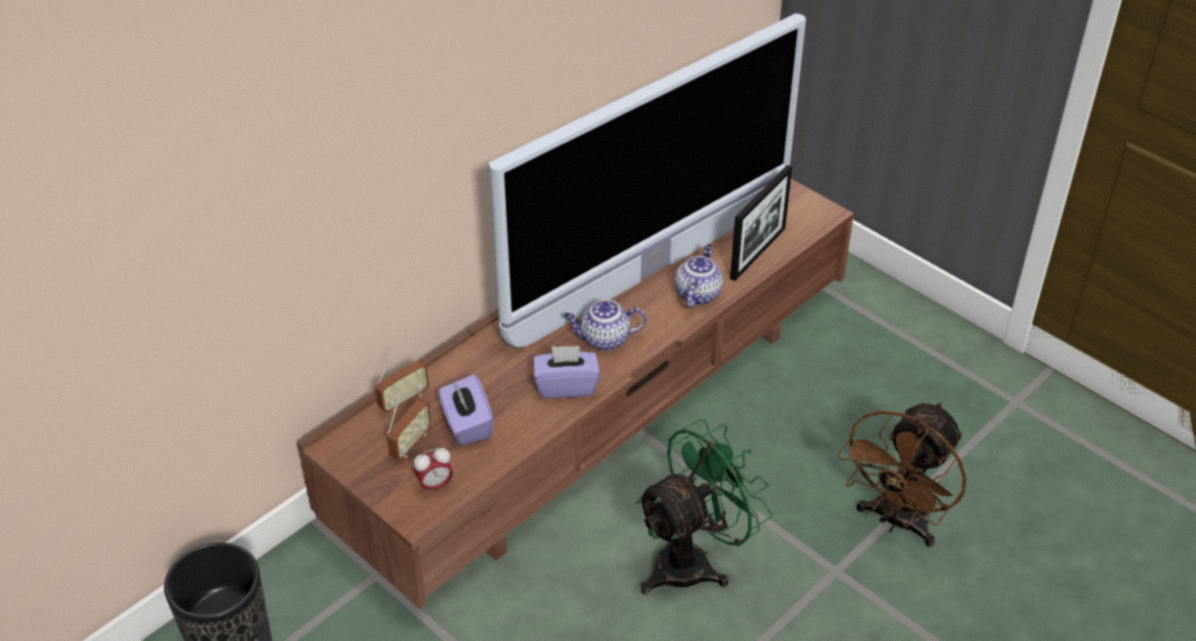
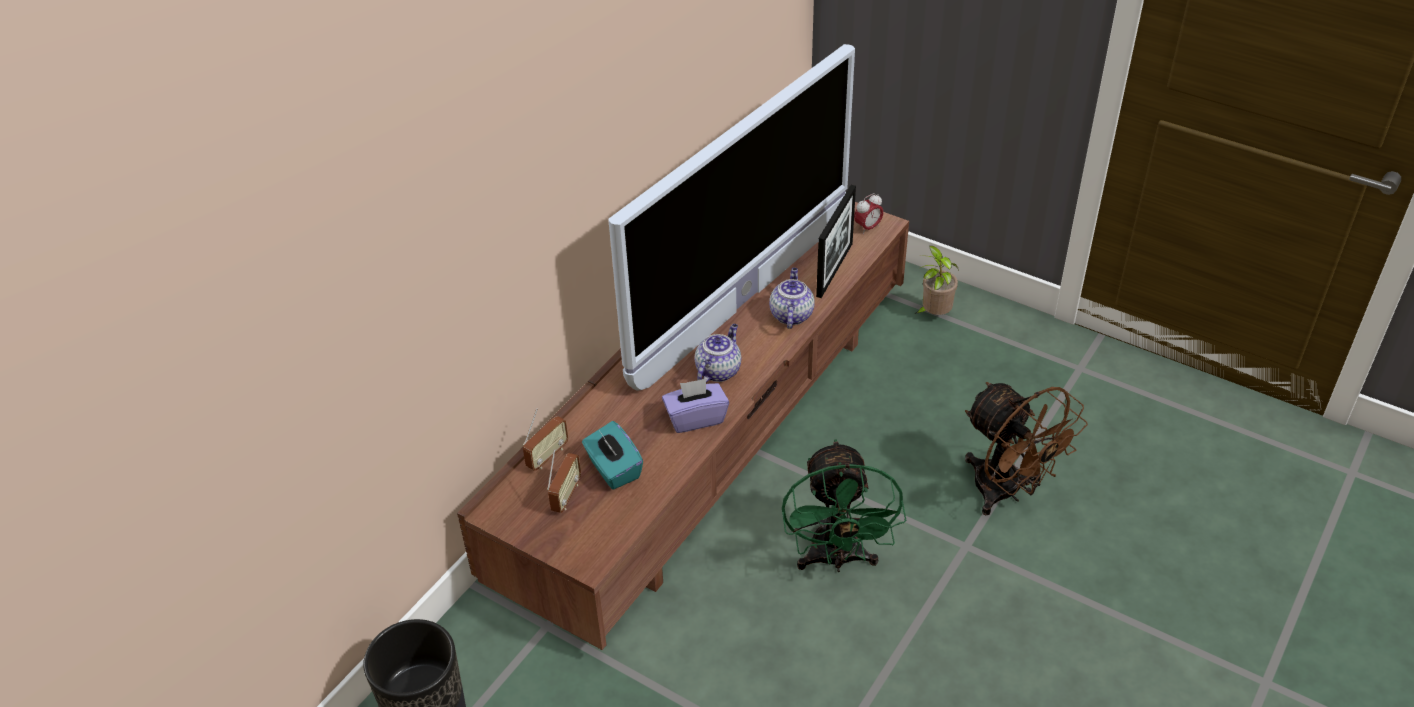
camera: 10 degrees left, 0 degrees up
alarm clock [414,448,454,494] -> alarm clock moved to [854,193,884,234]
purple tissue box [438,374,494,446] -> turquoise tissue box [582,421,643,490]
teapot [564,299,647,351] -> teapot turned 135 degrees clockwise [694,324,741,382]
green fan [636,419,772,595] -> green fan turned 135 degrees clockwise [782,439,906,572]
brown fan [837,402,967,547] -> brown fan turned 60 degrees counterclockwise [965,382,1088,515]
none -> potted plant [915,245,959,315]

